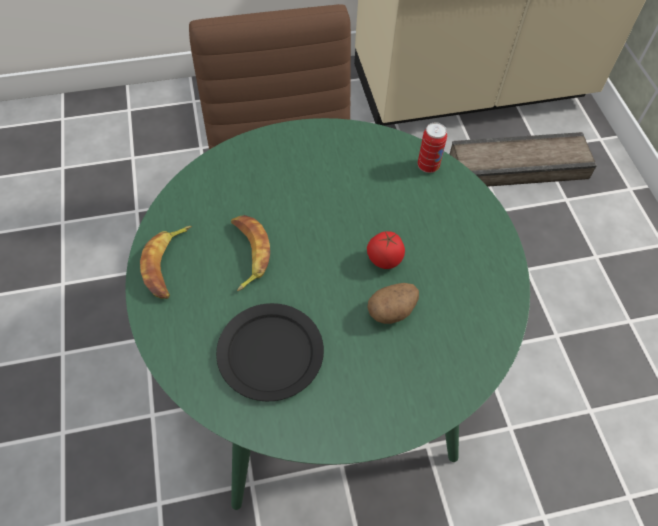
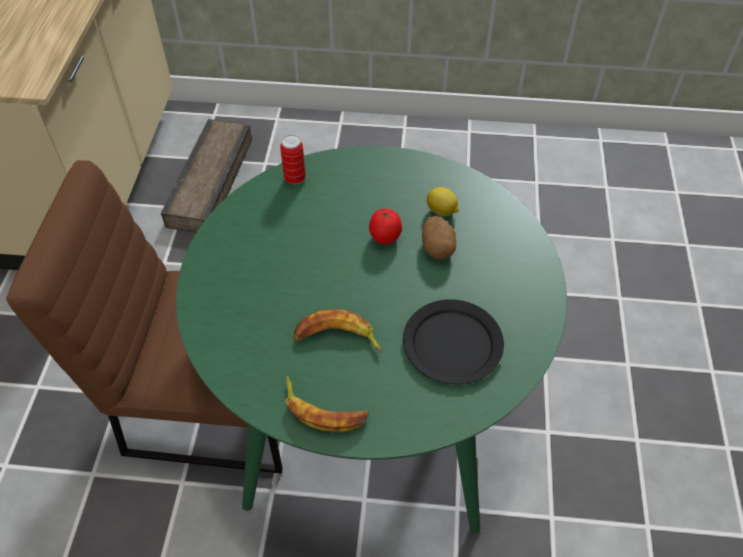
camera: 70 degrees left, 5 degrees down
none -> lemon [427,187,459,216]

